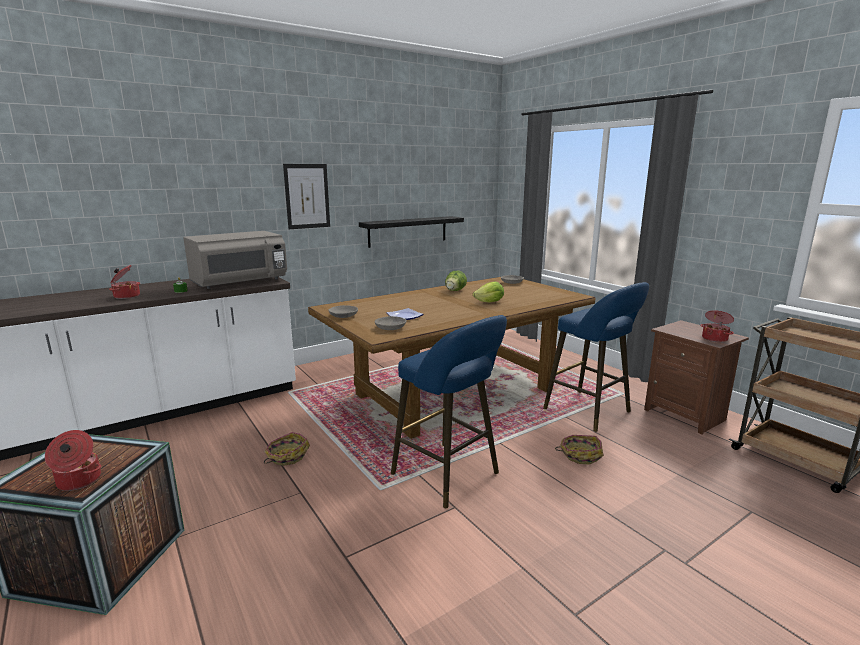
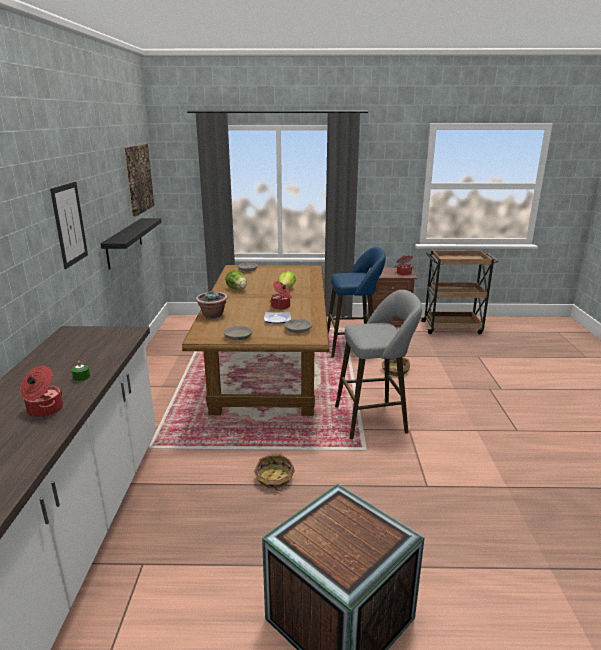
camera: 55 degrees left, 5 degrees up
cooking pot [45,430,101,491] -> cooking pot moved to [269,281,292,310]
grey microwave [184,231,287,289] -> none
blue stool [391,315,507,508] -> grey stool [335,290,422,439]
none -> picture [124,144,154,217]
none -> potted plant [196,291,228,318]

